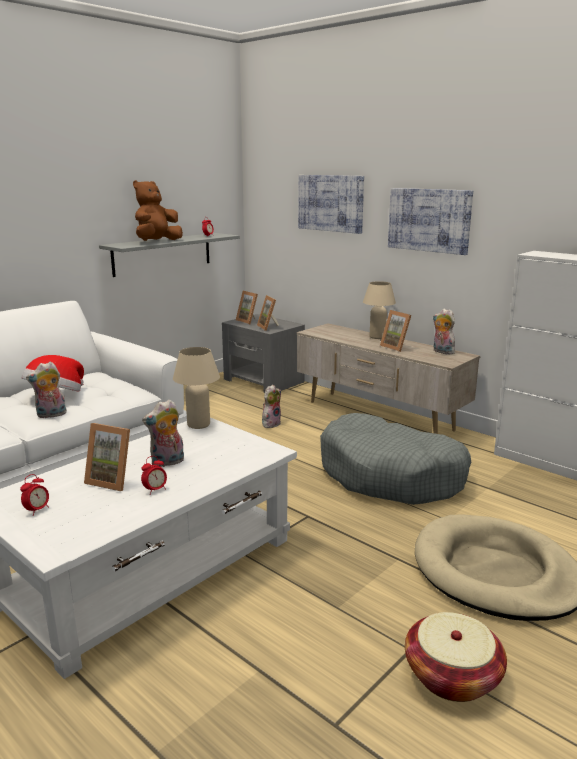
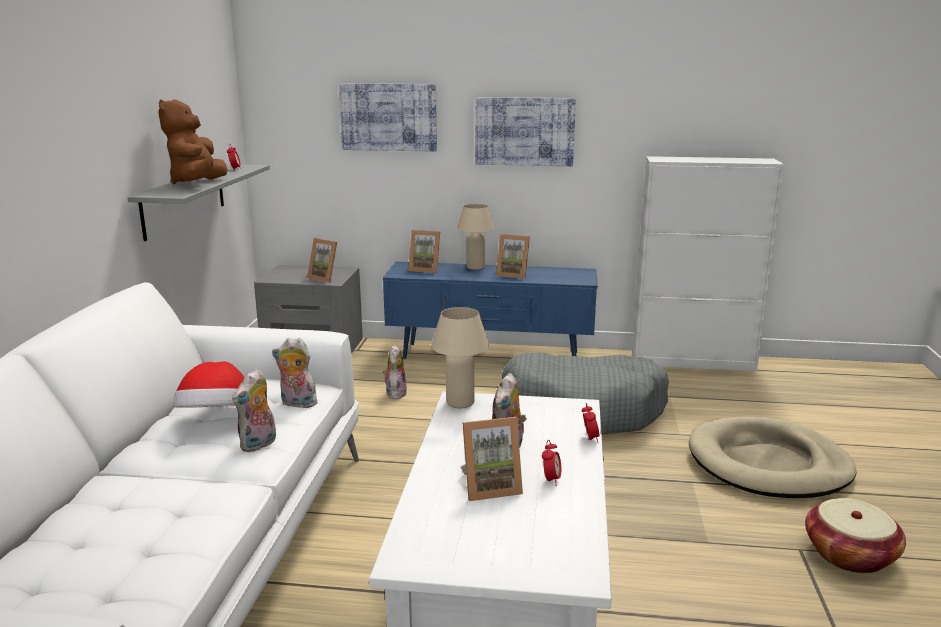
camera: 35 degrees left, 0 degrees up
alarm clock [20,474,49,516] -> alarm clock moved to [582,403,600,442]
picture frame [236,291,258,324] -> picture frame moved to [408,230,440,273]
beige tv stand [297,323,480,434] -> blue tv stand [383,262,598,359]
plush toy [433,309,455,355] -> plush toy moved to [272,338,317,408]

